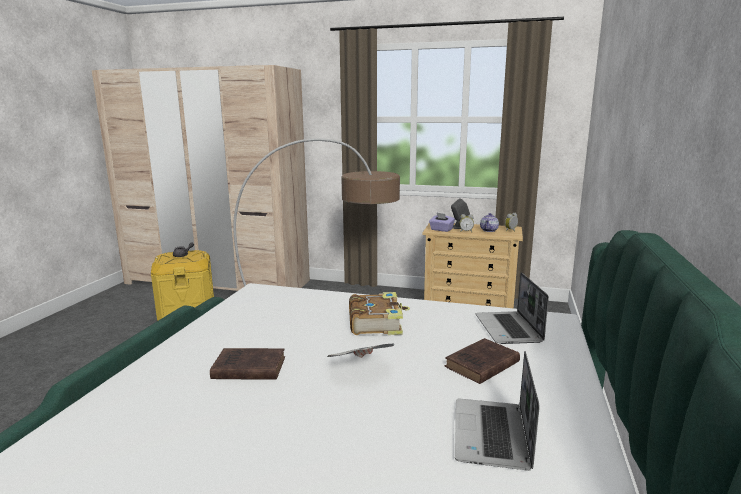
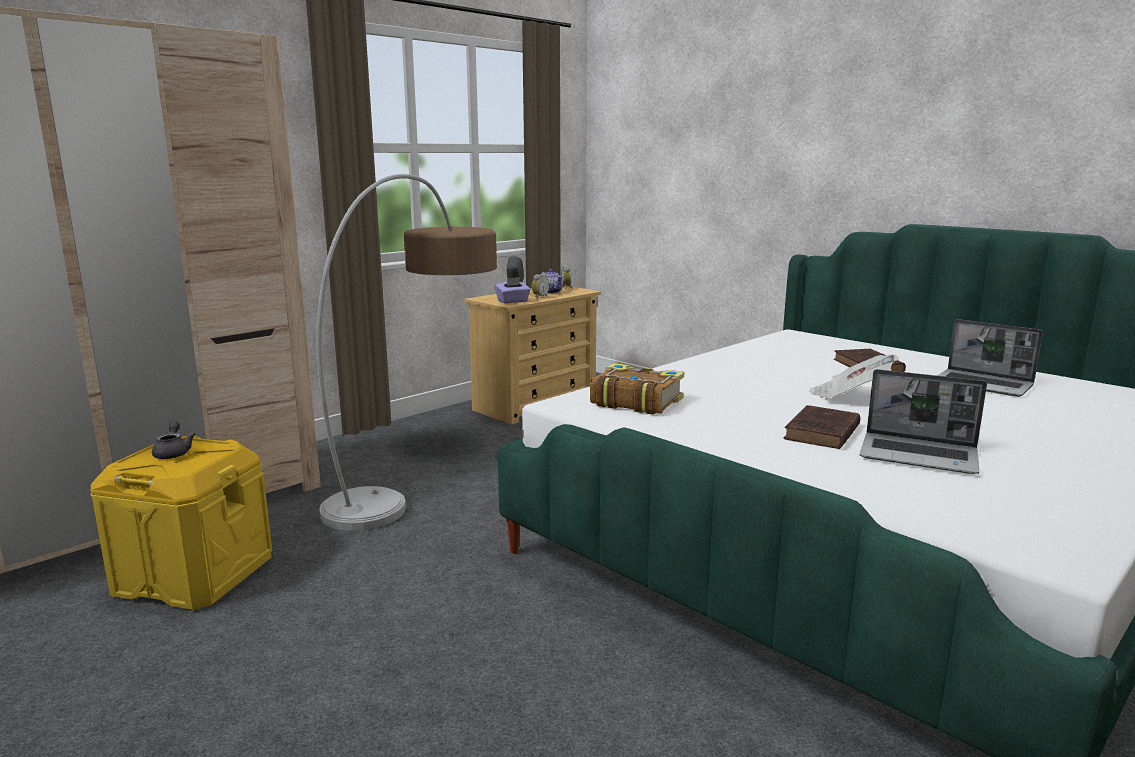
camera: 60 degrees left, 0 degrees up
book [349,292,410,335] -> book moved to [590,363,684,415]
laptop [476,272,549,344] -> laptop moved to [860,369,987,474]

